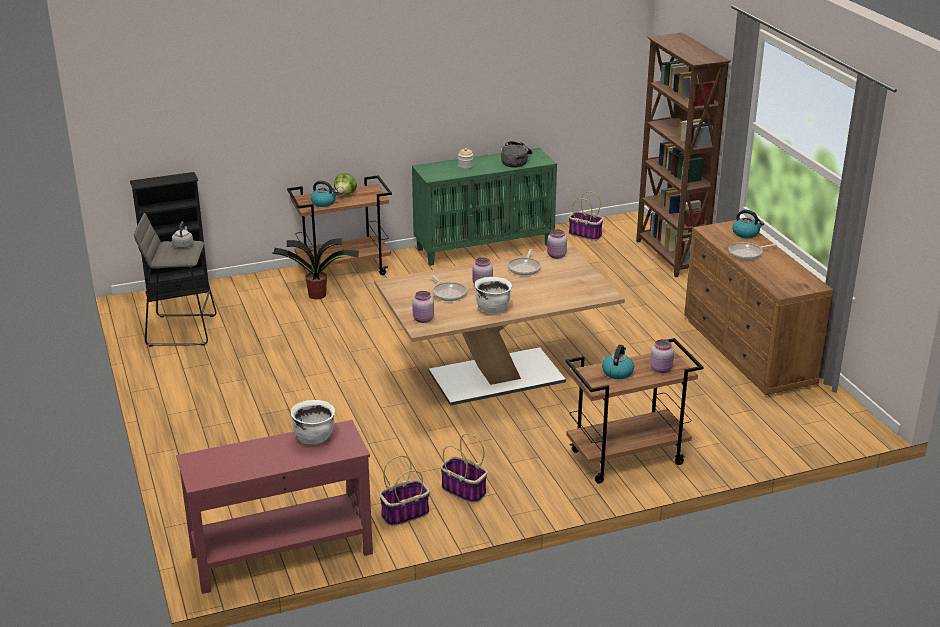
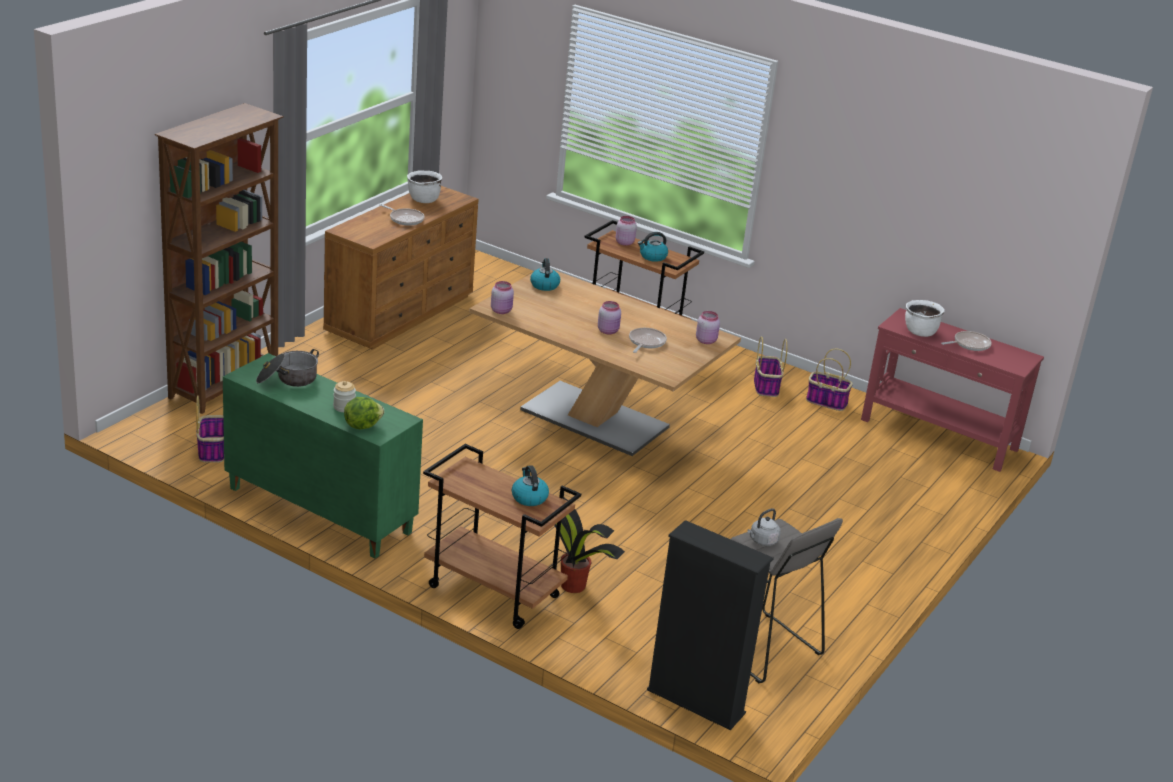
camera: 130 degrees left, 0 degrees up
lettuce [334,173,357,195] -> lettuce moved to [344,397,384,429]
white cooking pot [475,277,512,313] -> white cooking pot moved to [407,171,442,203]
frying pan [508,249,541,276] -> frying pan moved to [941,331,992,351]
kettle [732,210,764,238] -> kettle moved to [530,258,560,291]

